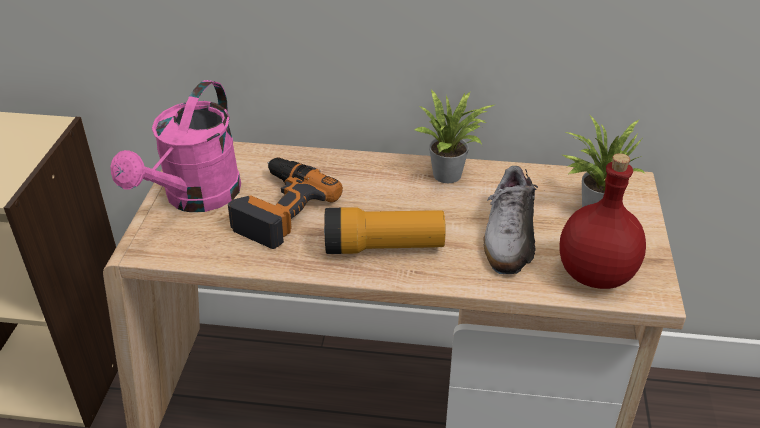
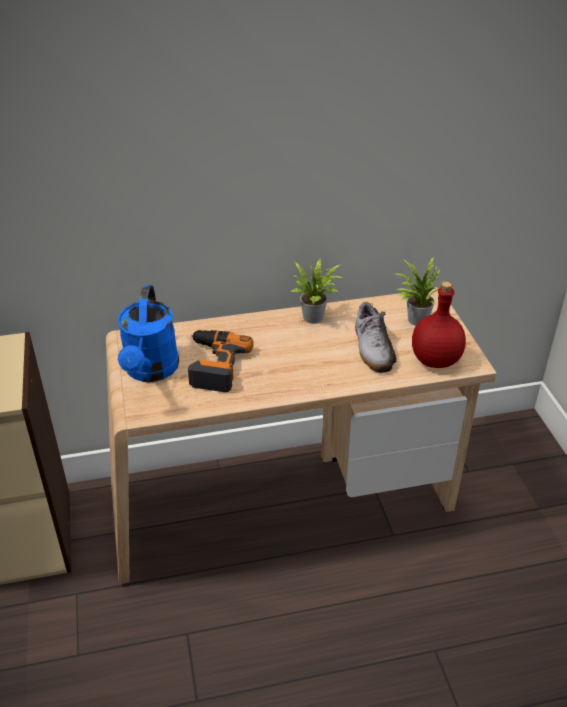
camera: 20 degrees left, 0 degrees up
pink watering can [110,80,241,212] -> blue watering can [117,285,179,382]
flashlight [324,207,446,254] -> none

